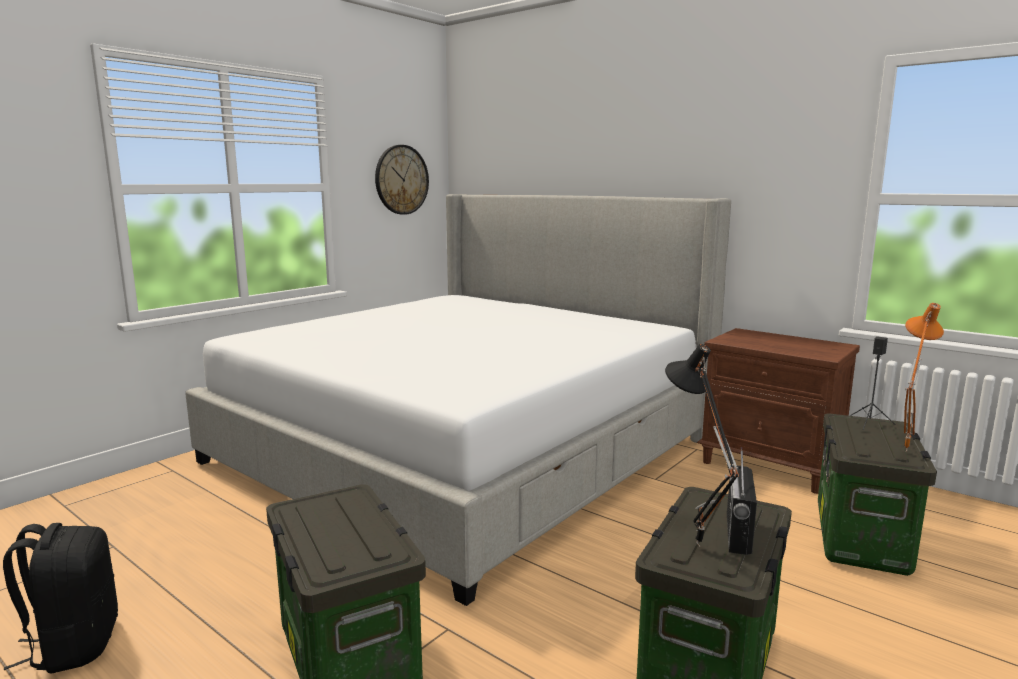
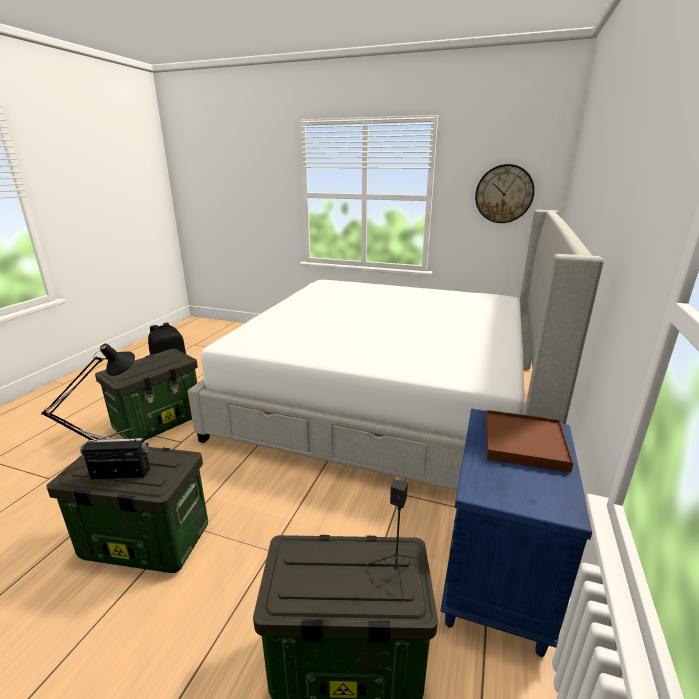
camera: 70 degrees right, 10 degrees up
brown nightstand [697,328,860,494] -> blue nightstand [440,409,592,657]
orange table lamp [904,303,944,451] -> none
none -> brown tray [486,410,574,473]

